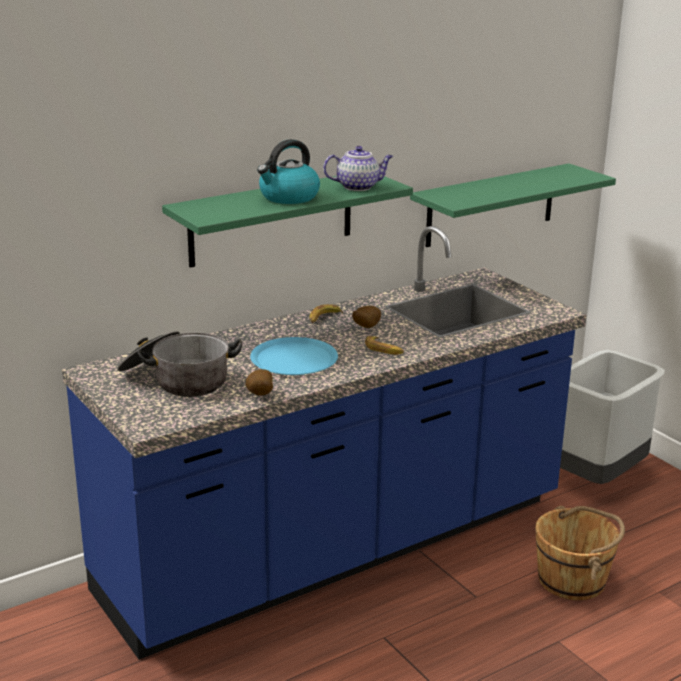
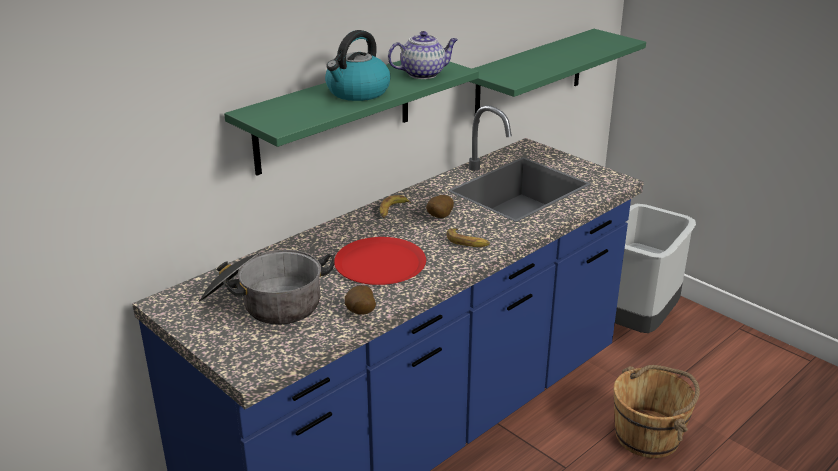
camera: 10 degrees left, 5 degrees up
blue plate [250,337,338,375] -> red plate [334,237,426,285]

